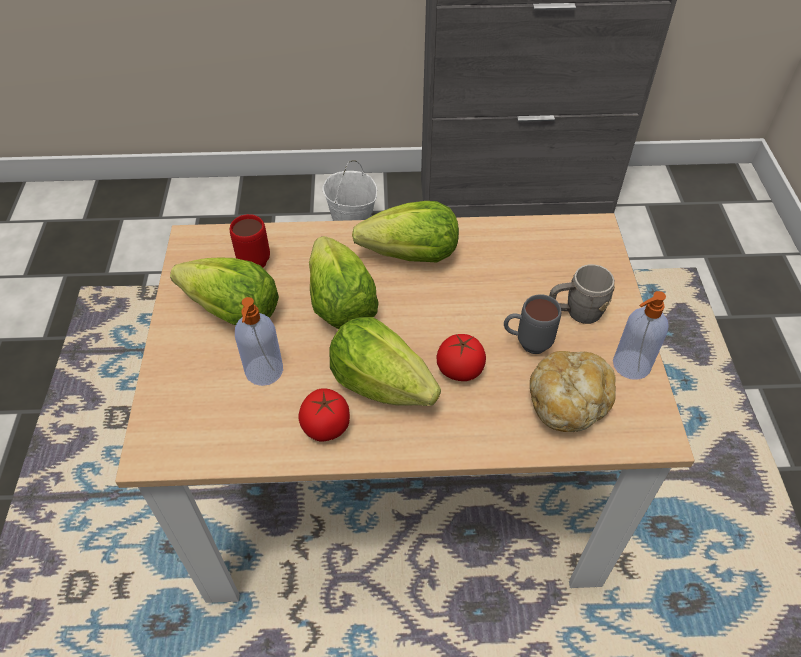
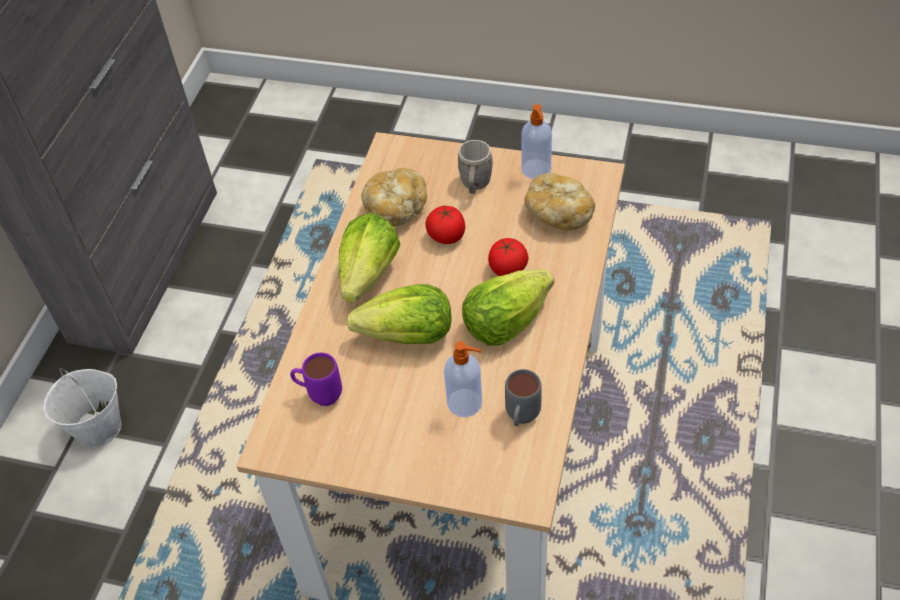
camera: 70 degrees left, 0 degrees up
lettuce [170,258,279,326] -> none
red mug [230,214,270,268] -> purple mug [290,353,342,406]
tomato [298,388,350,442] -> tomato moved to [425,206,465,244]
grey mug [504,294,561,354] -> grey mug moved to [505,369,542,426]
none -> bread [361,168,427,226]

